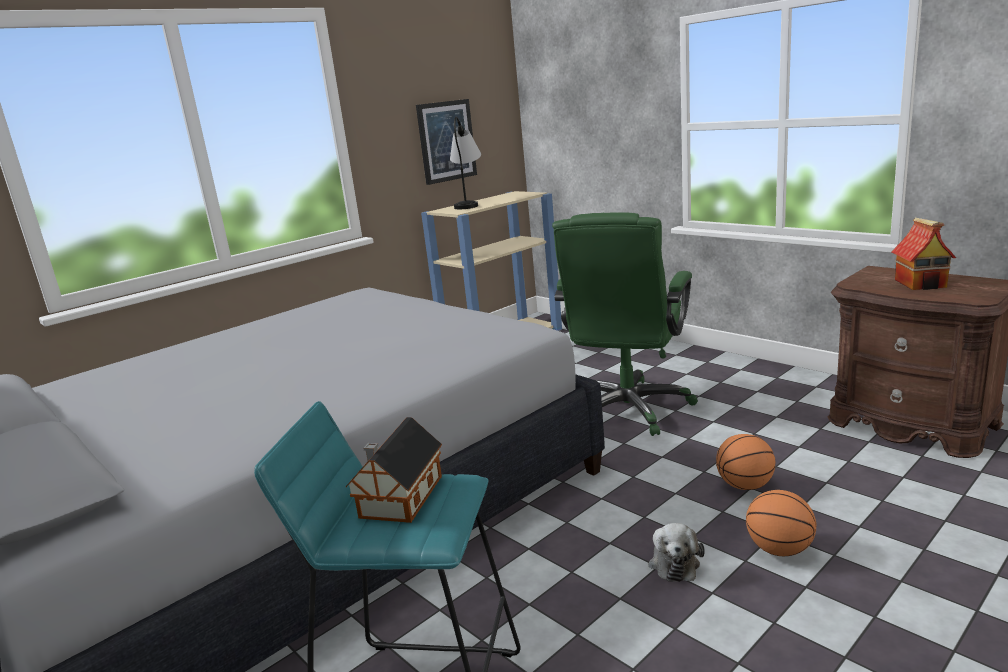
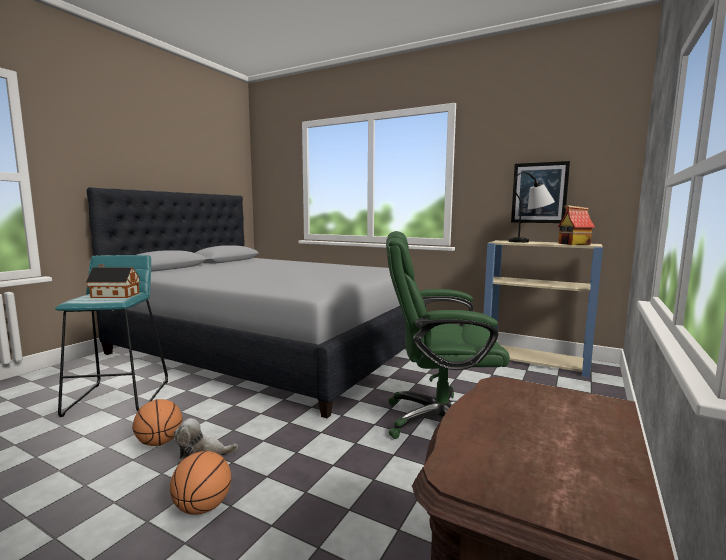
camera: 70 degrees right, 10 degrees down
basketball [716,434,775,490] -> basketball moved to [132,399,183,446]
toy house [892,218,956,290] -> toy house moved to [558,205,595,245]

